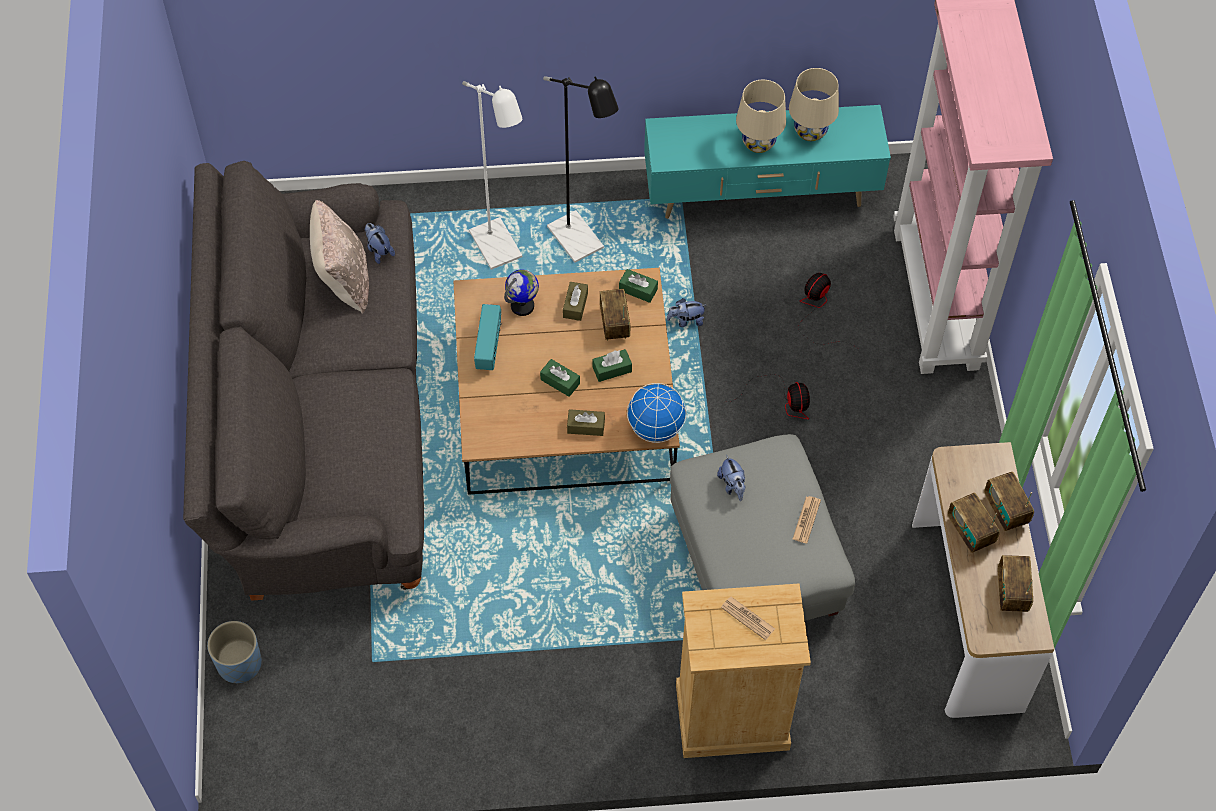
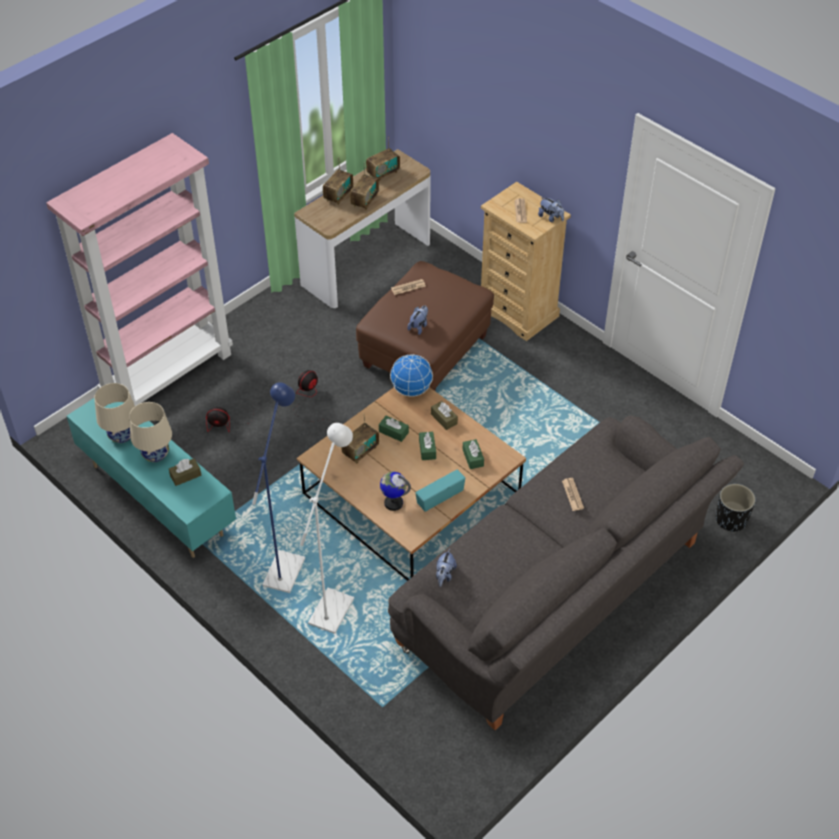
camera: 130 degrees left, 10 degrees down
blue planter [207,621,262,683] -> black planter [715,484,755,532]
beige pillow [310,200,369,314] -> none
black floor lamp [543,76,619,263] -> blue floor lamp [252,382,305,593]
brown tissue box [563,282,588,321] -> brown tissue box moved to [169,458,201,486]
green tissue box [619,269,658,303] -> green tissue box moved to [462,439,484,469]
plush toy [667,298,706,327] -> plush toy moved to [538,197,564,222]
grey ottoman [670,434,855,621] -> brown ottoman [356,261,494,391]
none -> newspaper [562,478,584,511]

